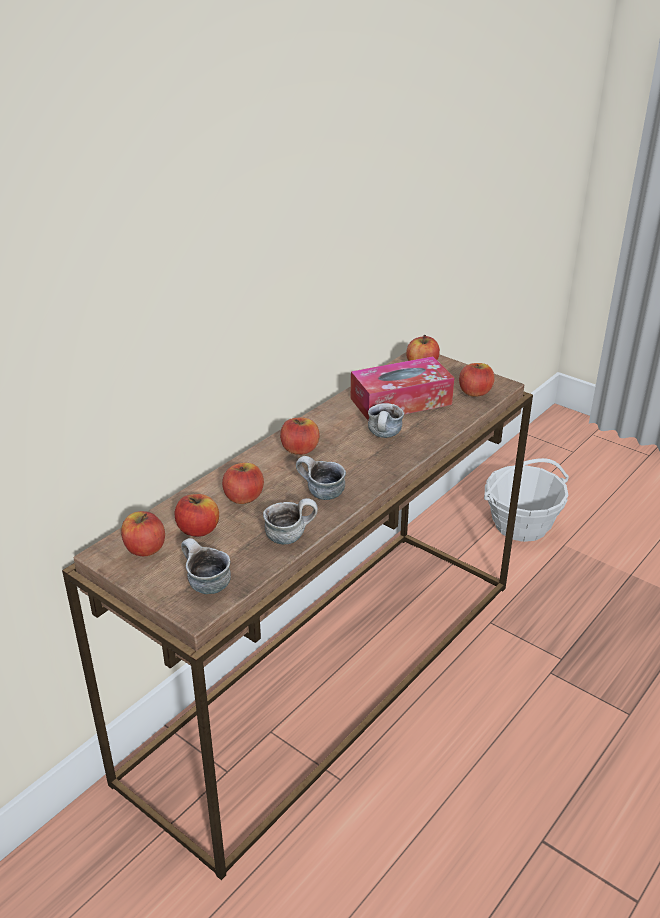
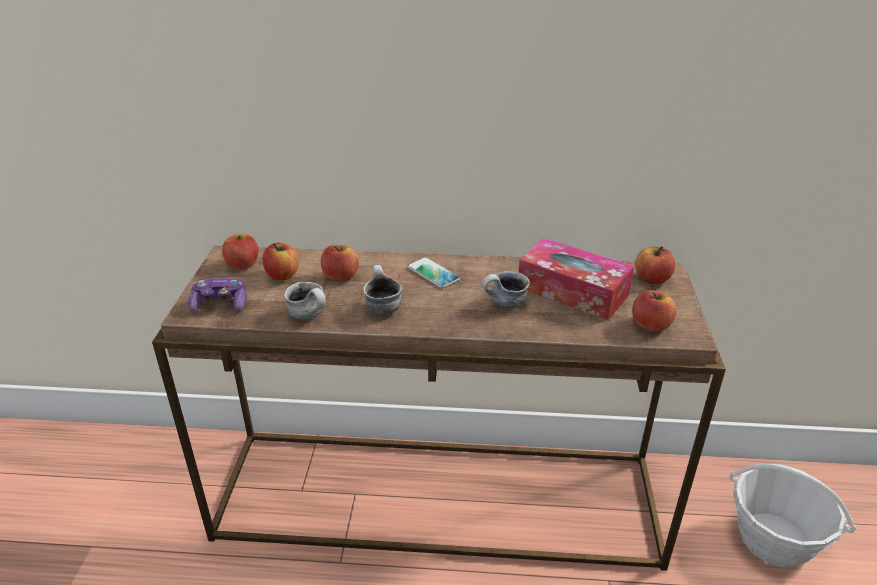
camera: 55 degrees right, 0 degrees up
mug [181,538,231,594] -> game controller [188,278,247,312]
apple [280,417,319,455] -> phone [407,257,460,288]

